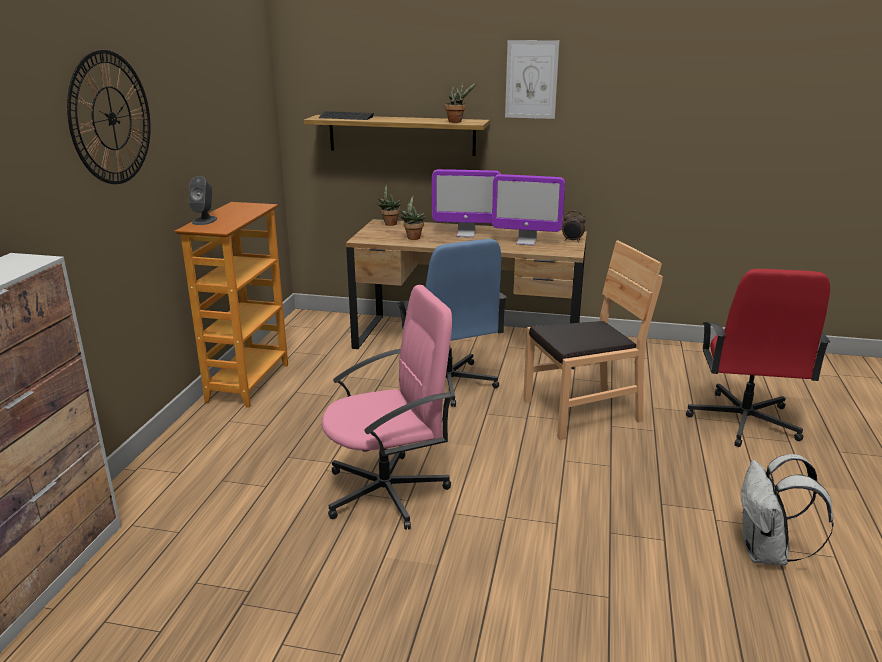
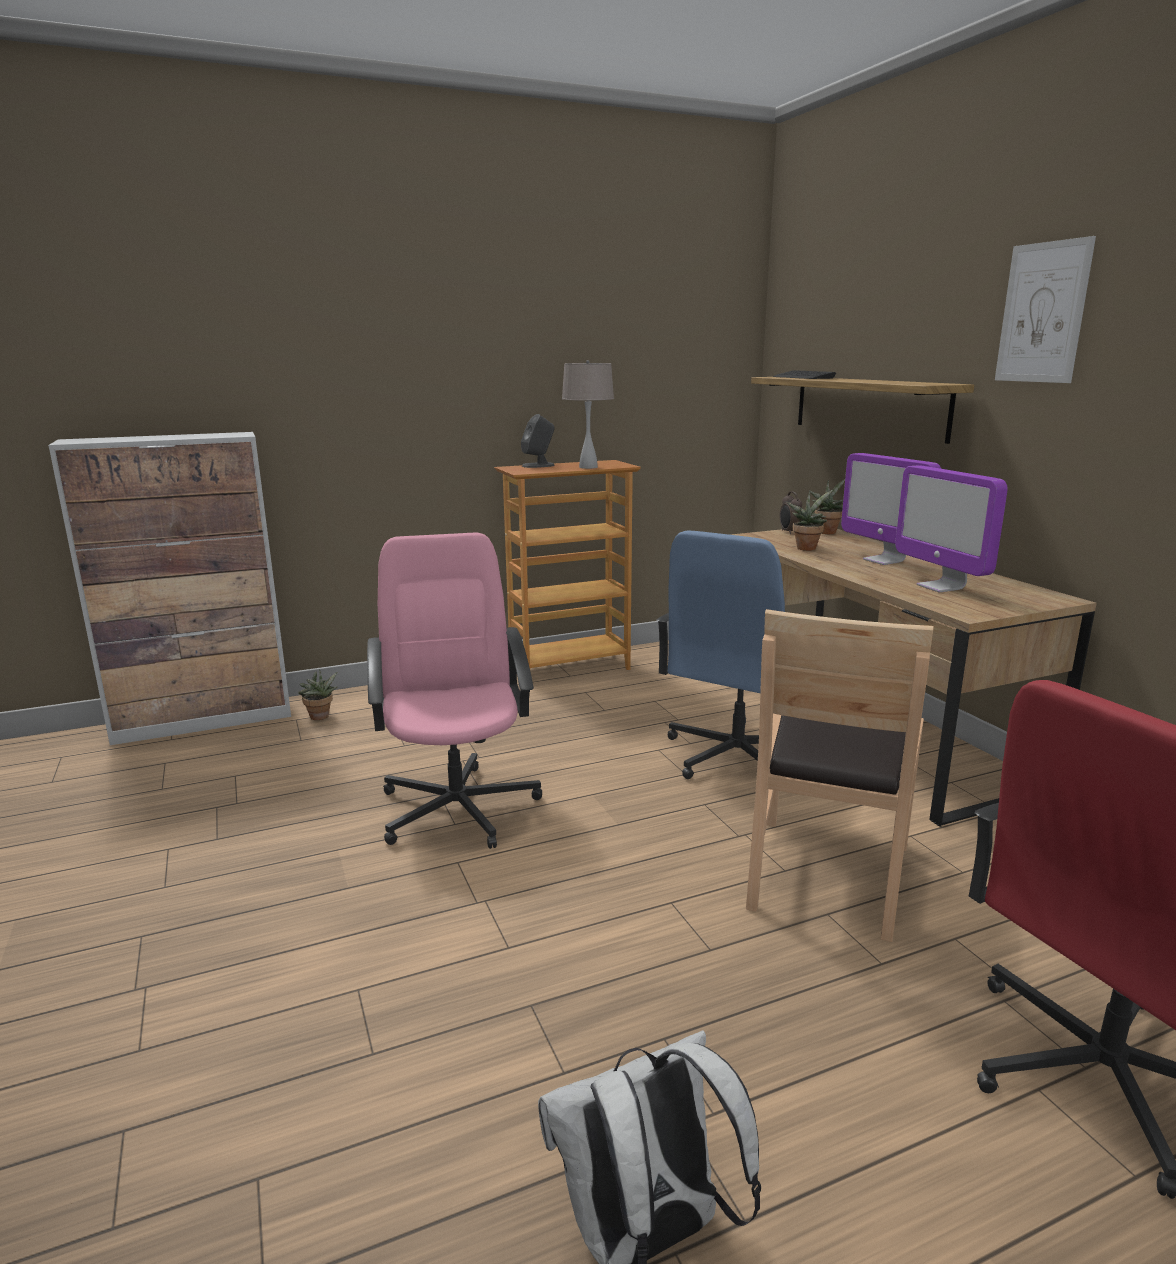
camera: 55 degrees right, 5 degrees down
wall clock [67,50,151,184] -> none
pink office chair [321,285,453,530] -> pink office chair turned 135 degrees counterclockwise [367,532,542,849]
potted plant [445,81,477,123] -> potted plant moved to [298,669,338,720]
brown chair [523,240,663,440] -> brown chair turned 75 degrees clockwise [746,609,933,942]
alarm clock [562,211,586,242] -> alarm clock moved to [780,491,802,535]
none -> beige table lamp [562,360,614,469]

